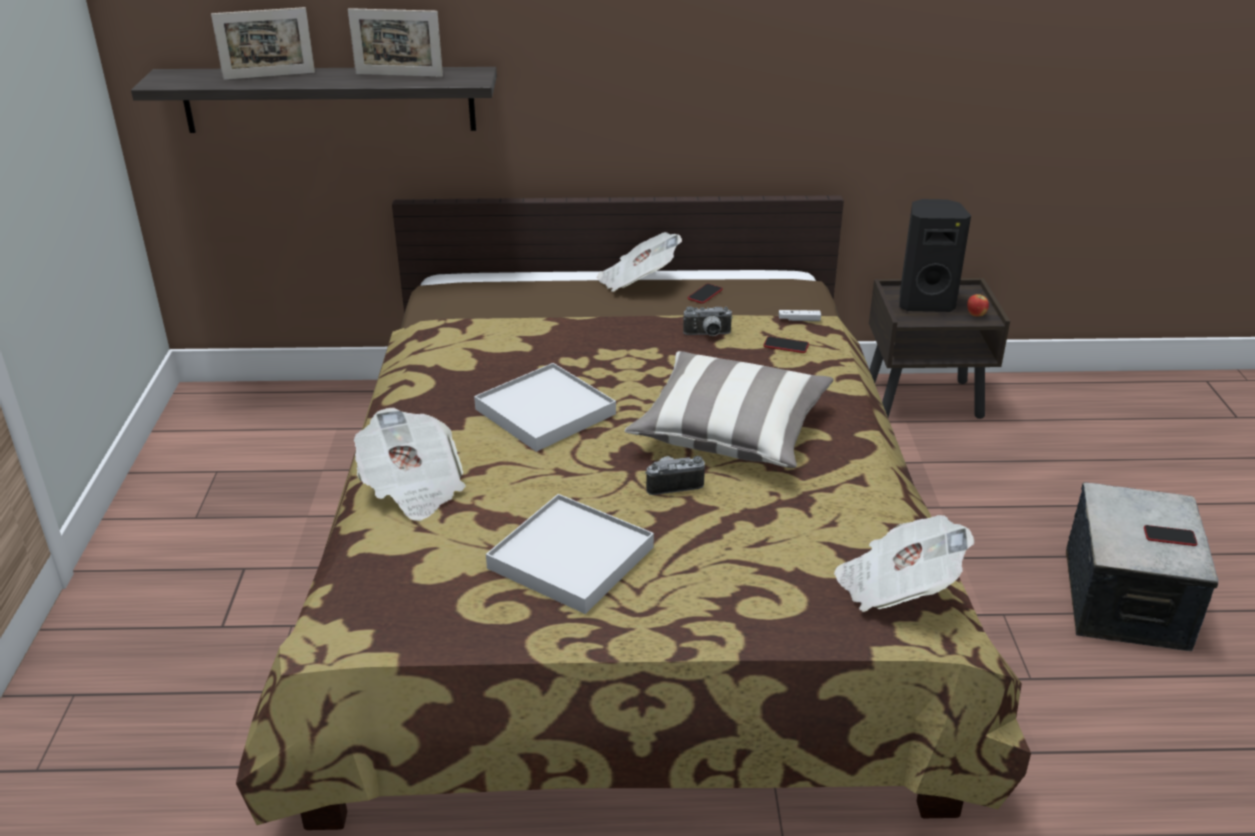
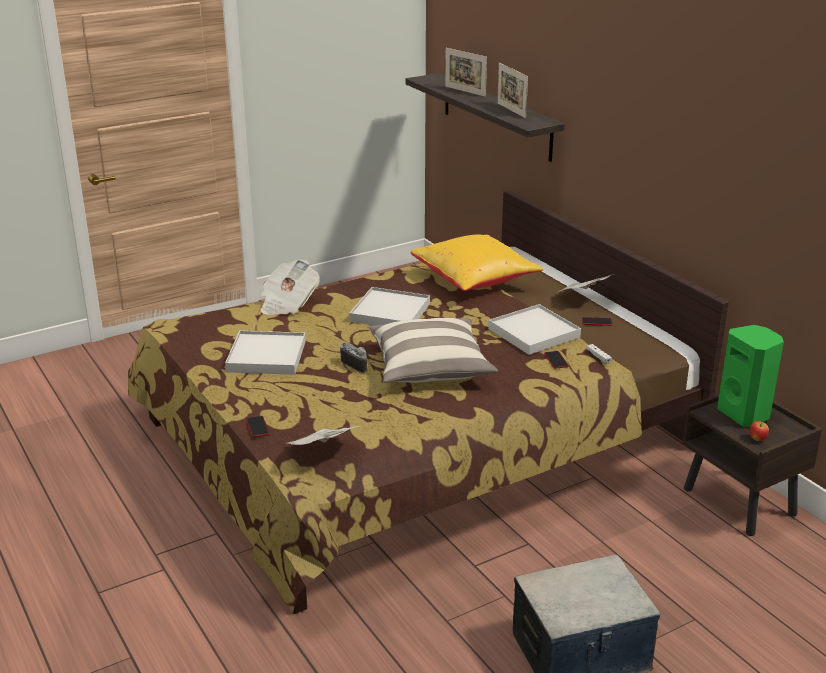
camera: 60 degrees right, 5 degrees down
camera [683,306,733,336] -> white tray [488,304,581,355]
black speaker [899,199,971,312] -> green speaker [717,325,784,427]
phone [1144,525,1197,546] -> phone moved to [246,416,270,437]
none -> yellow pillow [410,235,544,291]

